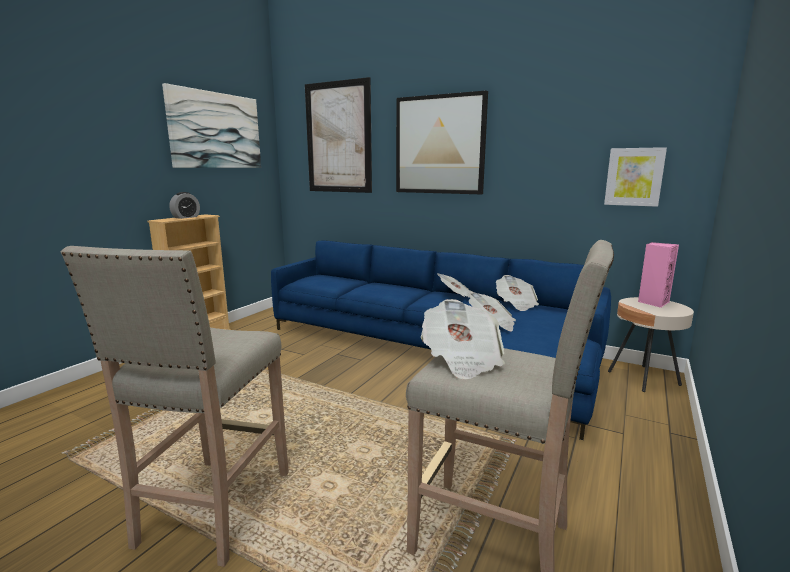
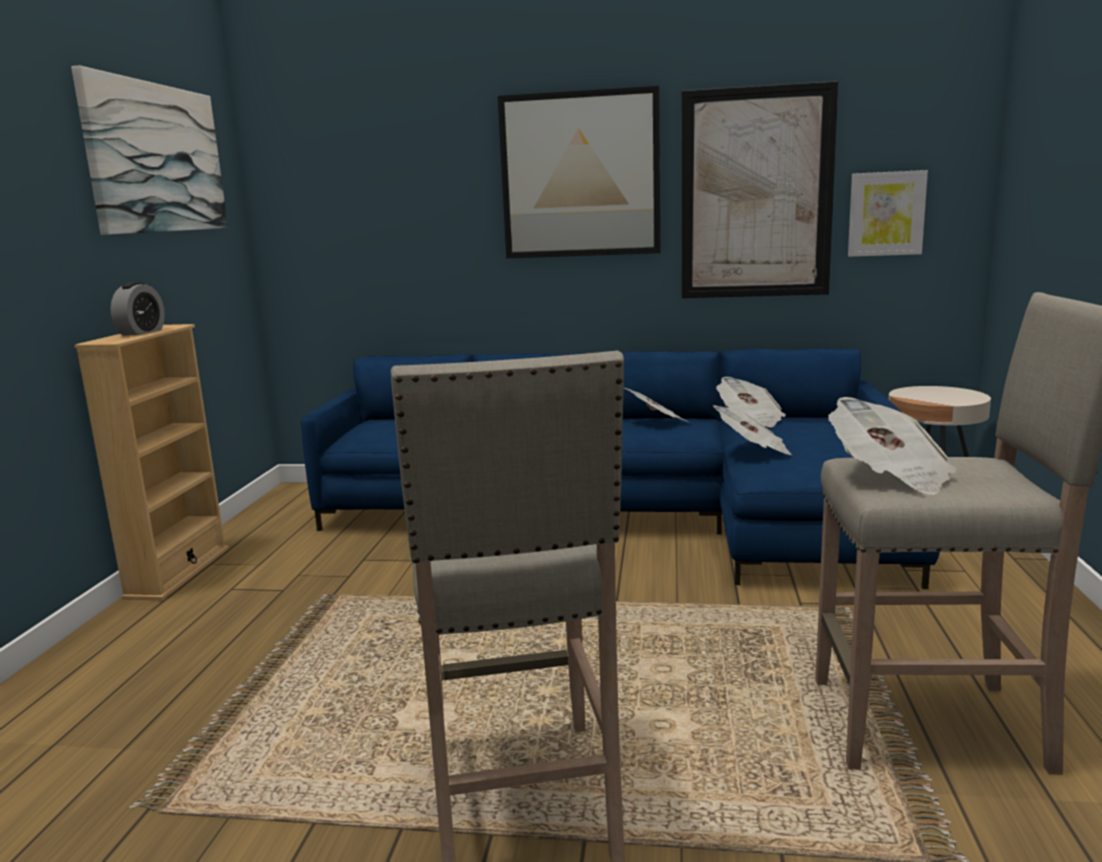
camera: 20 degrees left, 0 degrees up
picture [305,77,372,193] -> picture moved to [682,81,838,298]
pink speaker [638,242,679,308] -> none

